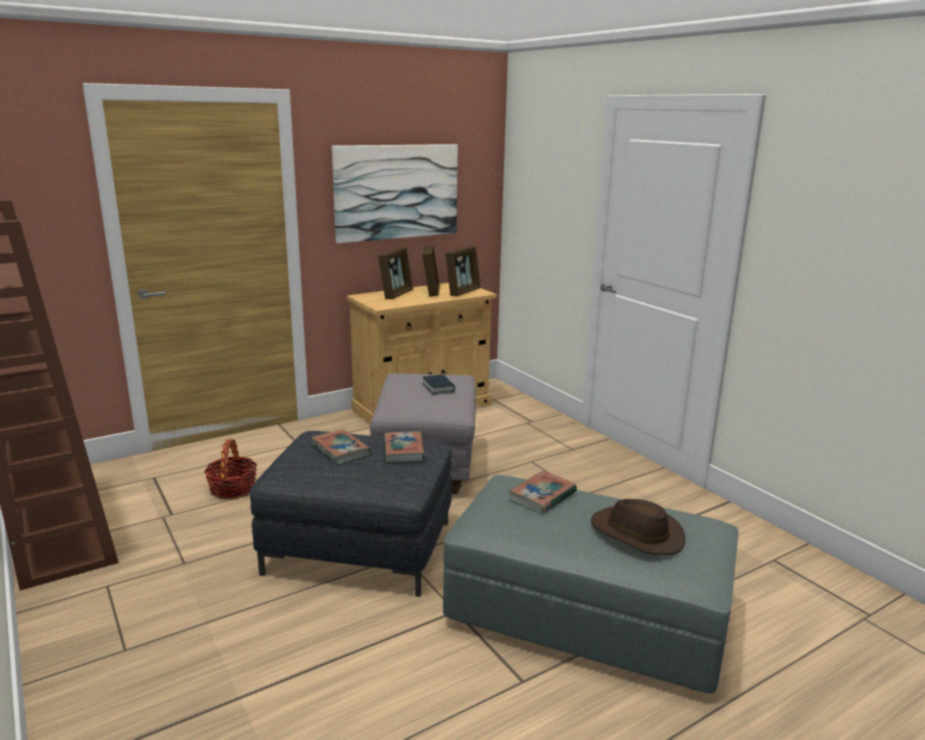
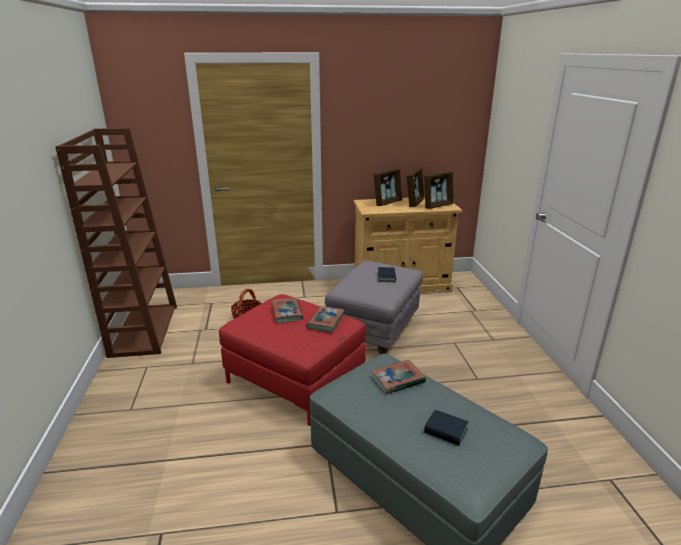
camera: 25 degrees right, 5 degrees up
grey ottoman [250,431,452,597] -> red ottoman [219,294,366,426]
picture [332,144,458,243] -> none
brown hat [591,499,685,555] -> book [424,410,469,446]

